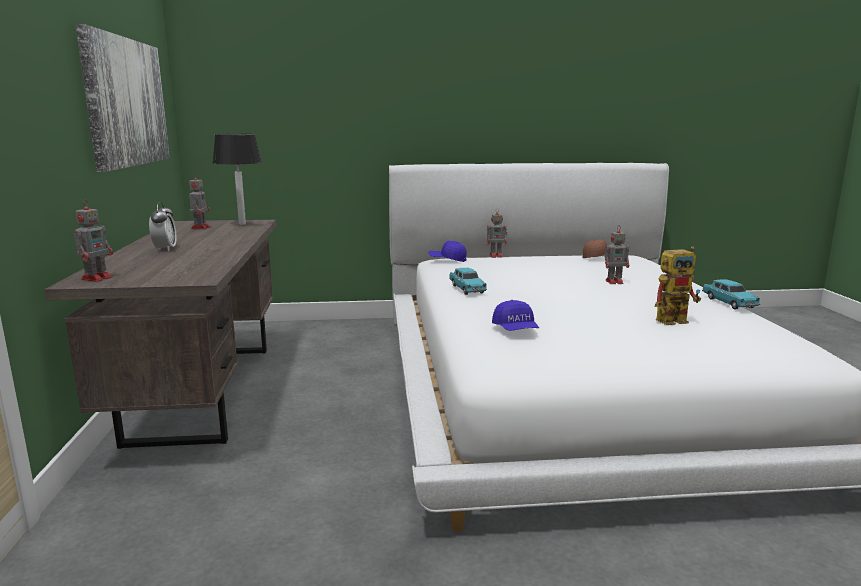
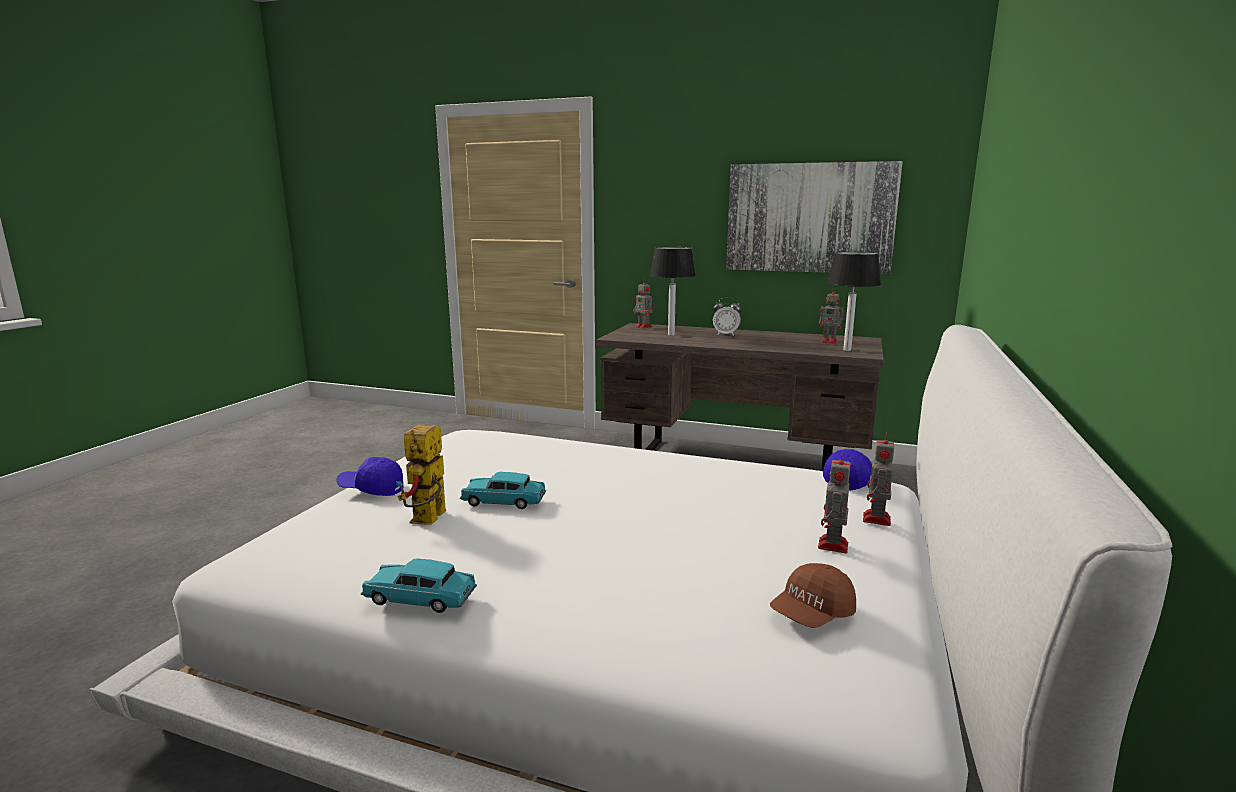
camera: 115 degrees right, 0 degrees up
turquoise toy car [449,268,487,295] -> turquoise toy car moved to [460,472,546,509]
blue cap [492,300,539,331] -> blue cap moved to [336,457,403,496]
toy robot [605,225,629,284] -> toy robot moved to [818,451,851,553]
none -> table lamp [650,247,696,336]

